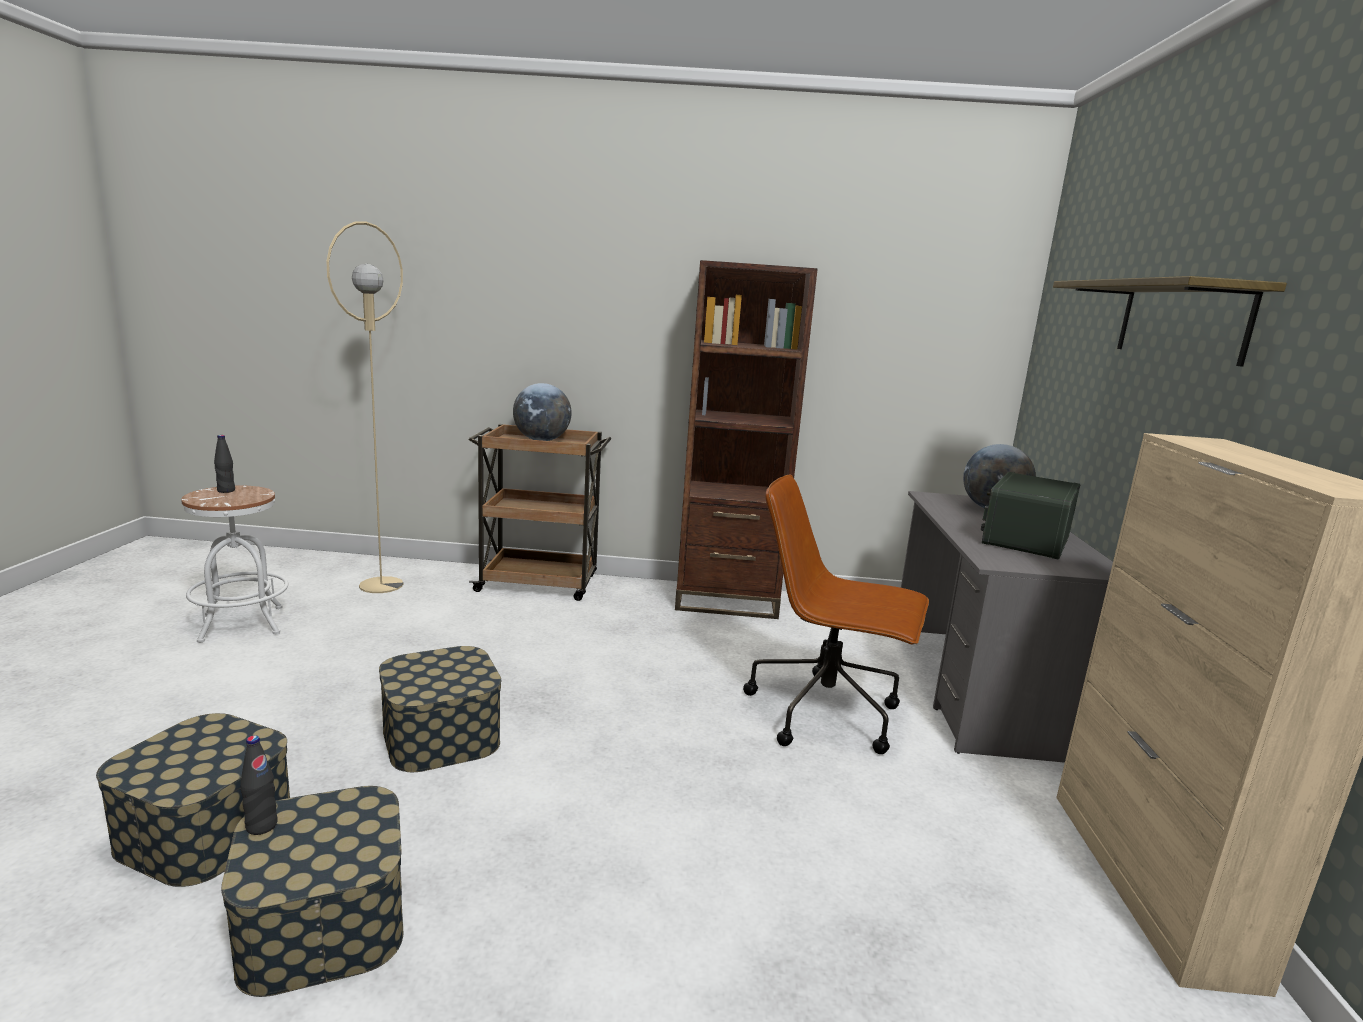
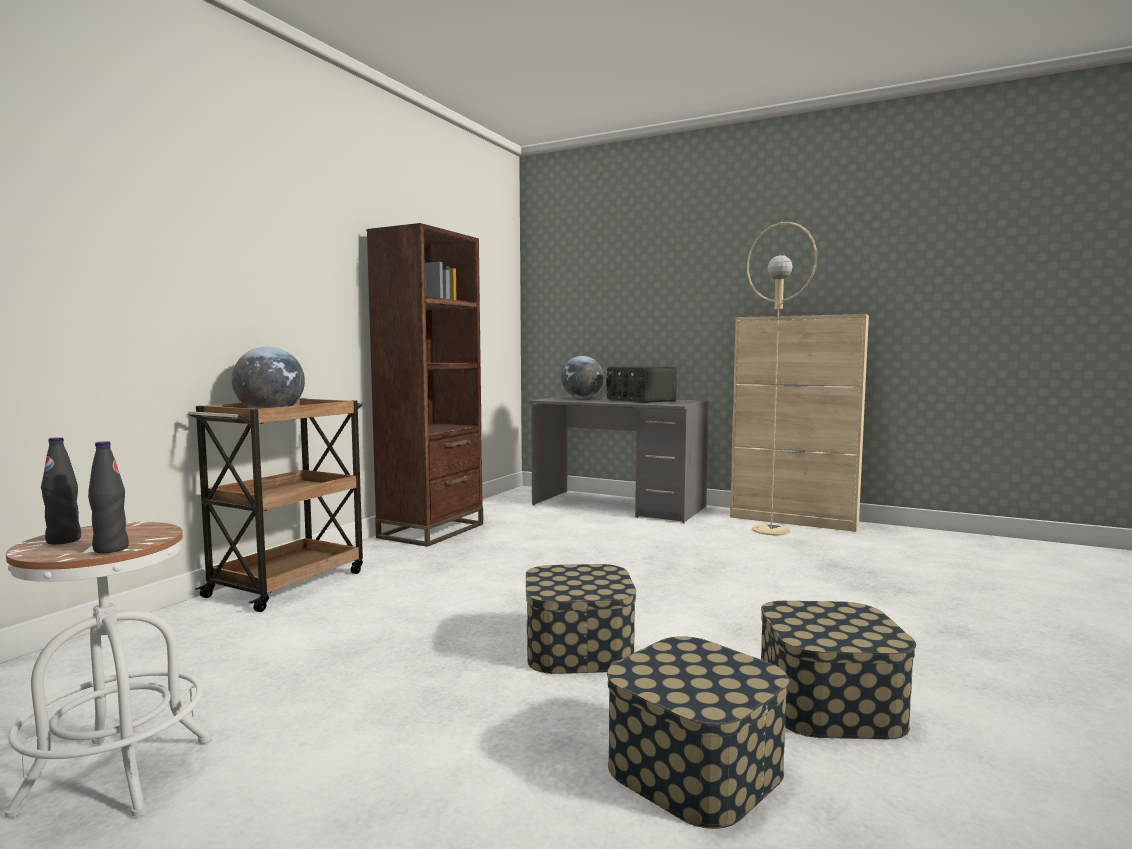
camera: 65 degrees left, 10 degrees down
black bottle [240,735,278,835] -> black bottle moved to [88,441,129,553]
beige floor lamp [327,221,403,593] -> beige floor lamp moved to [747,222,817,536]
brown office chair [743,475,929,754] -> none
shelf [1053,276,1287,367] -> none

